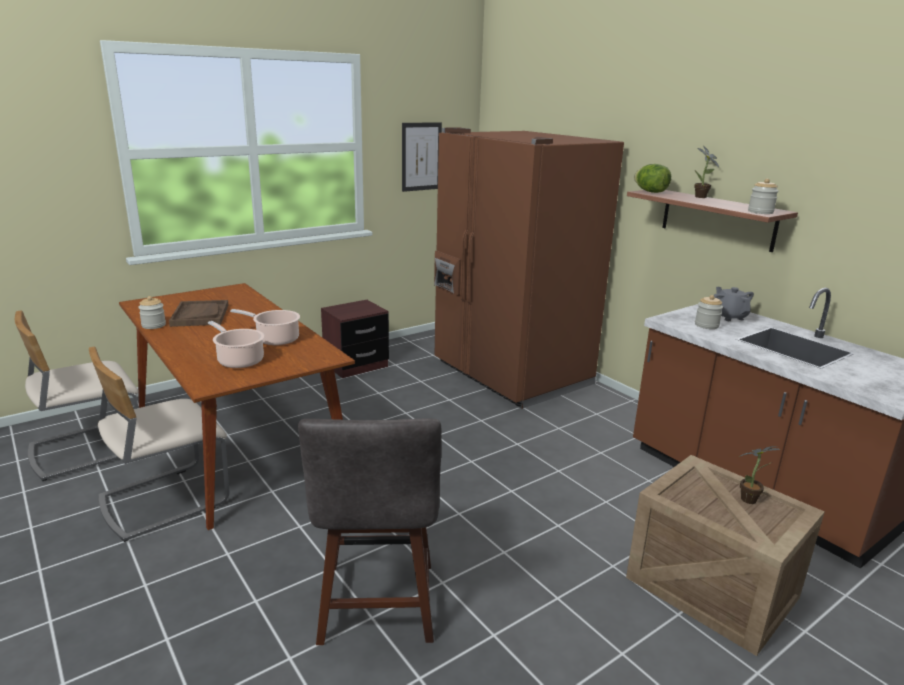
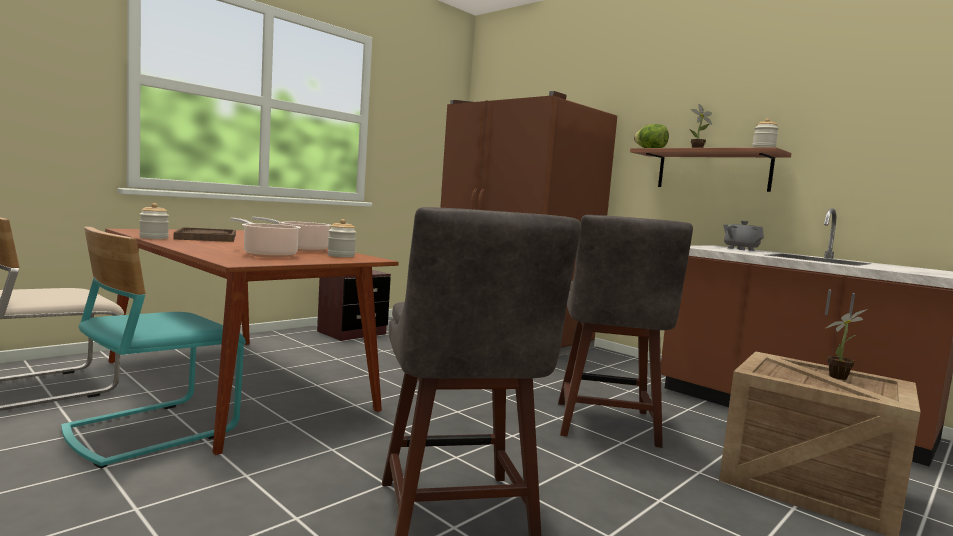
camera: 10 degrees left, 15 degrees down
beige chair [89,347,230,542] -> turquoise chair [61,227,246,469]
picture [402,122,442,192] -> none
jar [695,295,723,329] -> jar moved to [328,219,356,257]
none -> grey stool [558,215,693,448]

